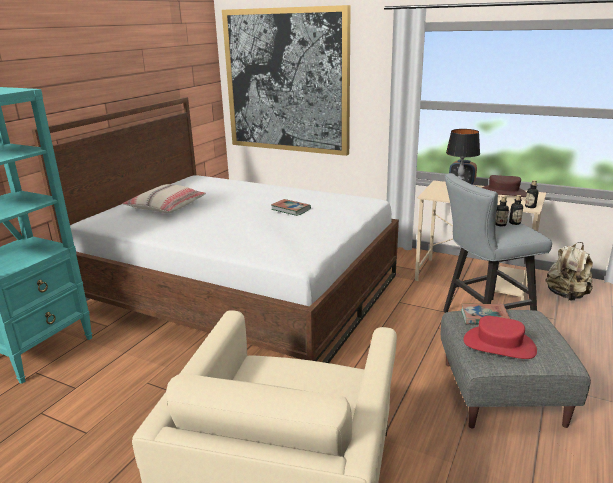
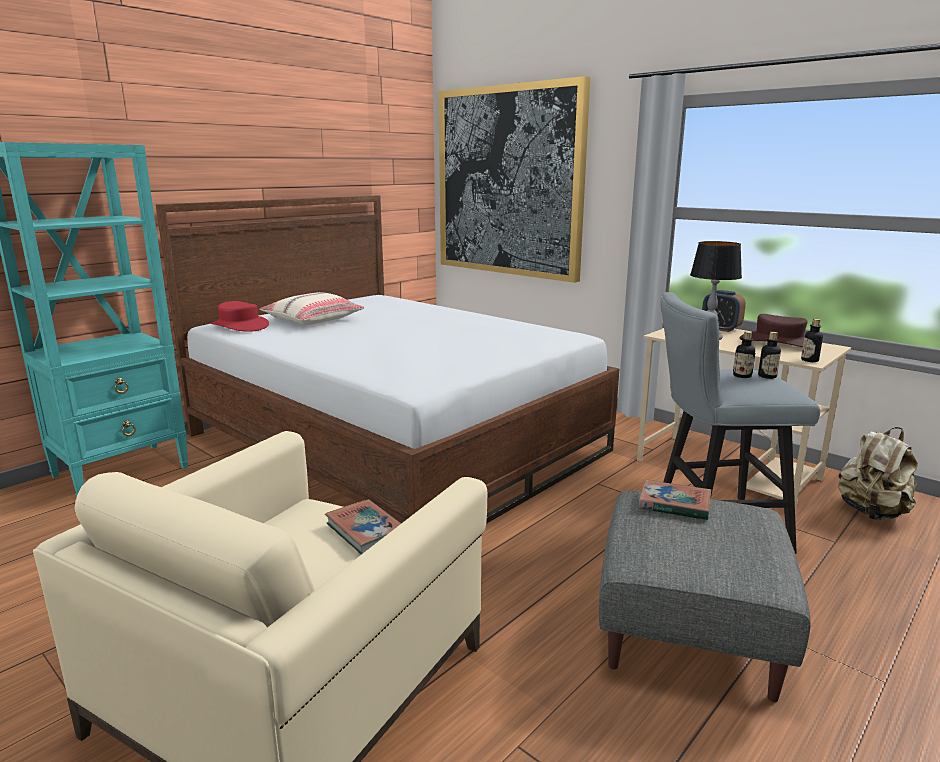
camera: 15 degrees right, 5 degrees down
book [271,199,311,216] -> book moved to [325,499,401,554]
red hat [463,316,537,359] -> red hat moved to [211,301,269,332]

